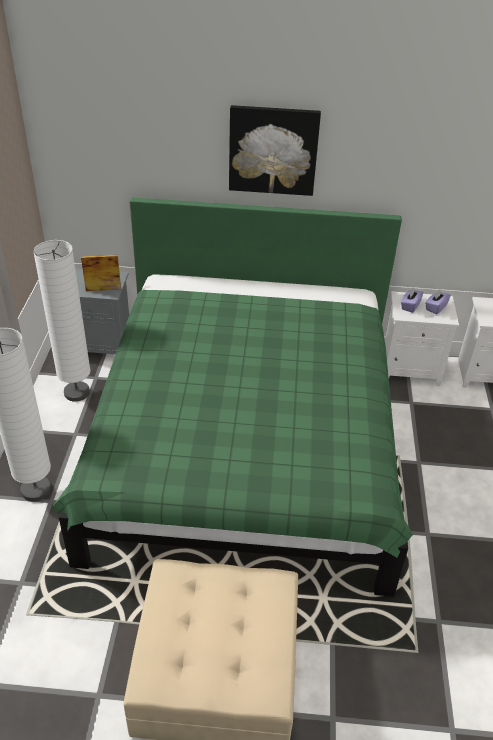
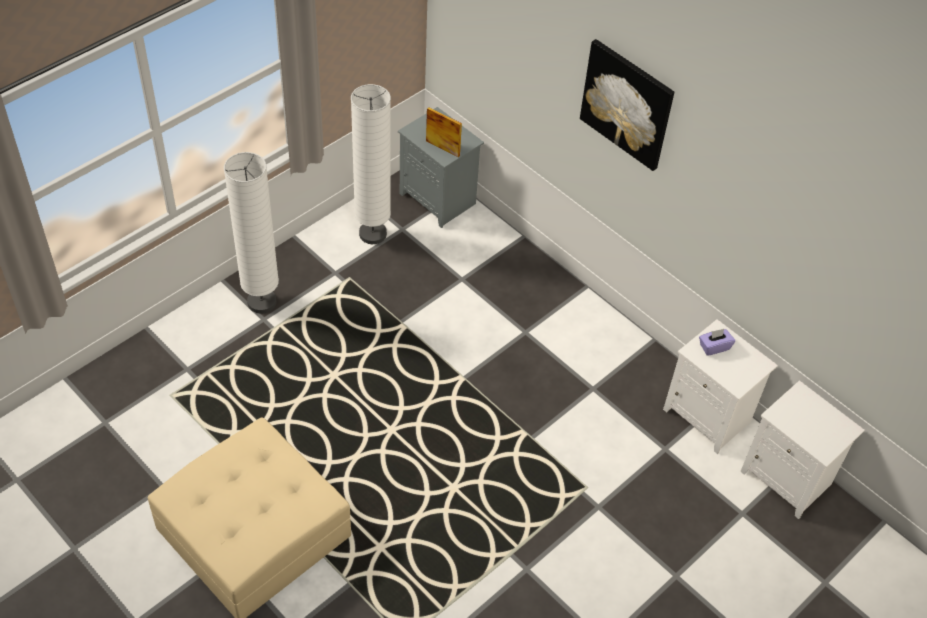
camera: 40 degrees right, 10 degrees up
green bed [52,197,413,597] -> none
purple tissue box [425,290,451,314] -> none

